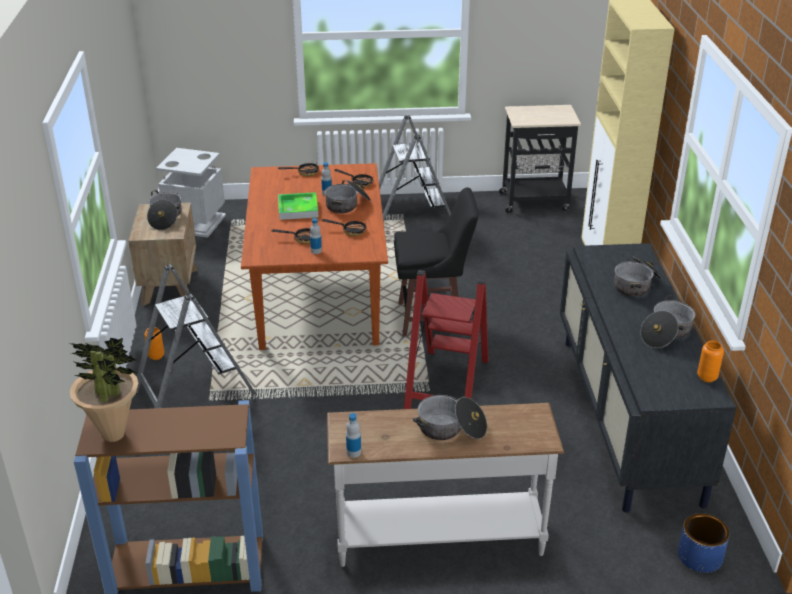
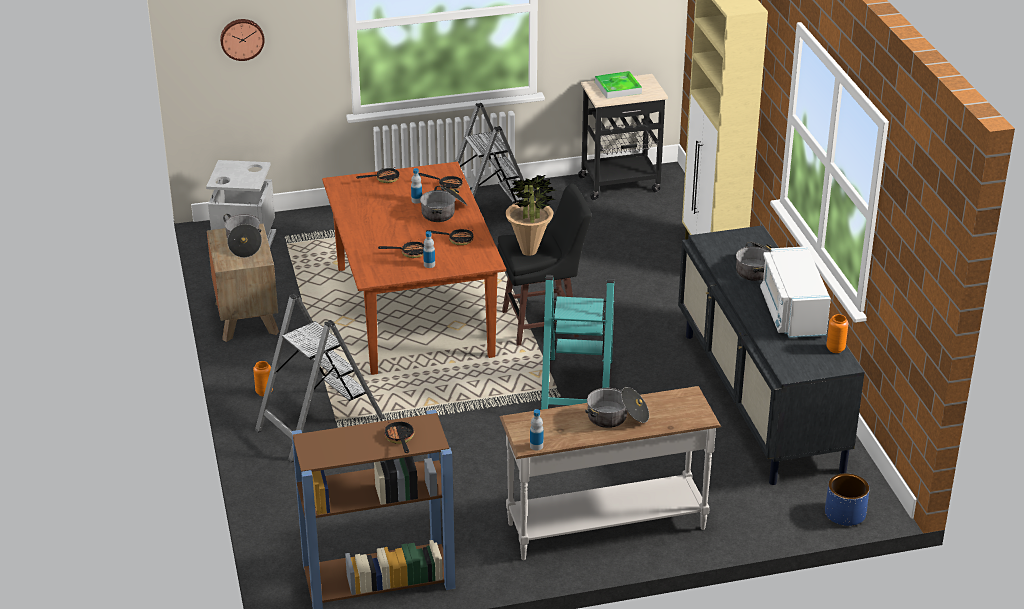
camera: 10 degrees left, 0 degrees up
potted plant [70,338,139,442] -> potted plant moved to [505,175,555,256]
tray [278,192,318,220] -> tray moved to [595,71,642,99]
red step ladder [404,270,489,409] -> turquoise step ladder [541,275,615,410]
cooking pot [640,296,696,348] -> white microwave [760,246,831,338]
none -> wall clock [220,19,265,61]
none -> frying pan [385,421,414,453]

